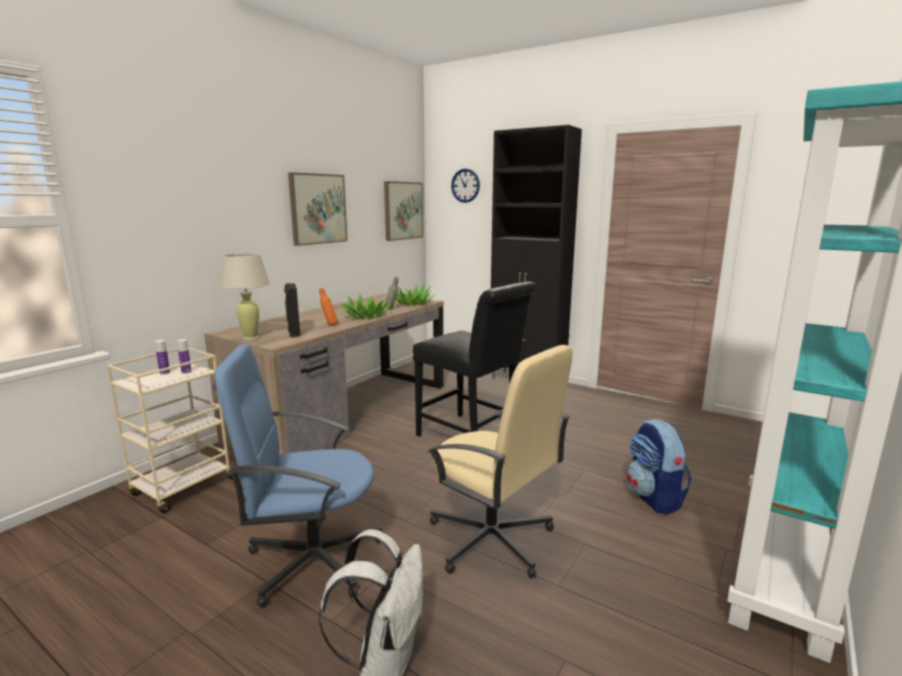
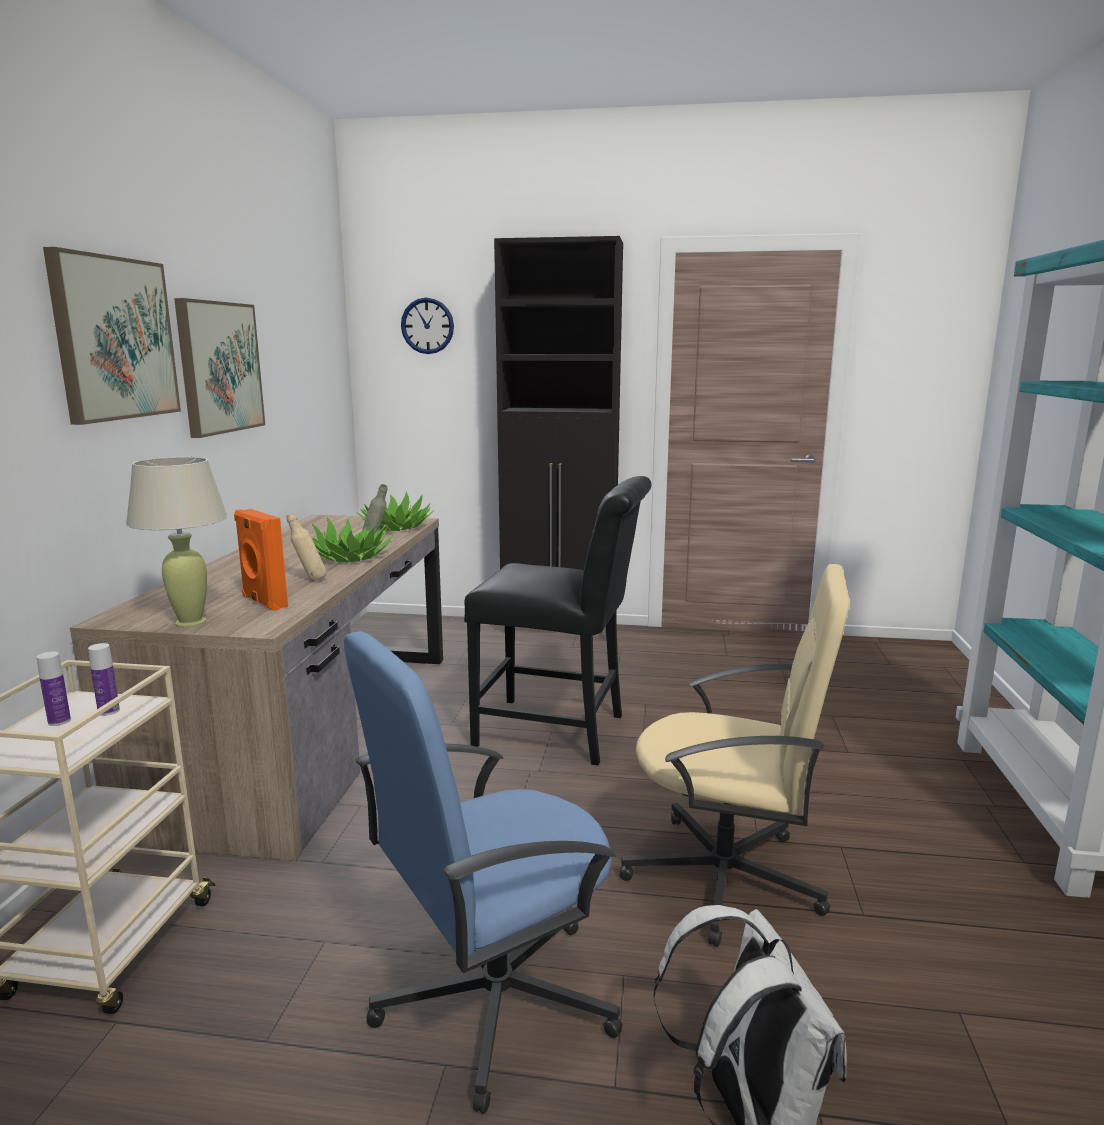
camera: 25 degrees left, 0 degrees up
black speaker [284,283,300,337] -> orange speaker [234,509,288,611]
orange bottle [319,288,338,326] -> beige bottle [287,513,327,581]
picture [384,181,423,241] -> picture moved to [43,247,181,425]
backpack [626,419,692,515] -> none

